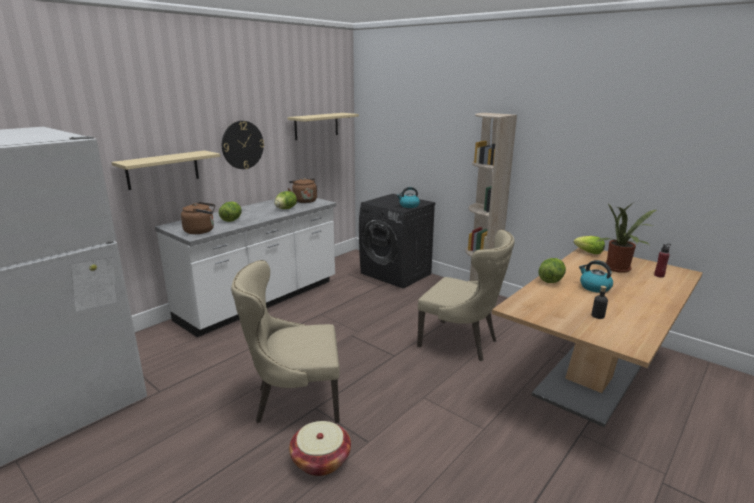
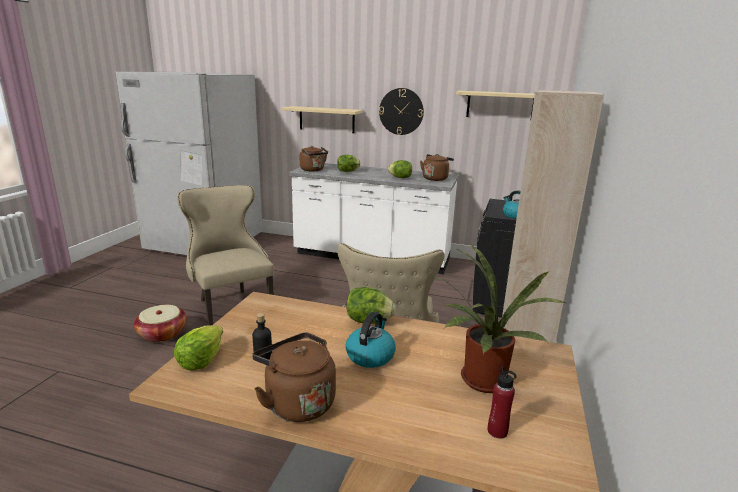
camera: 65 degrees right, 0 degrees up
lettuce [574,236,605,254] -> lettuce moved to [174,325,223,370]
none -> brown kettle [252,332,336,422]

